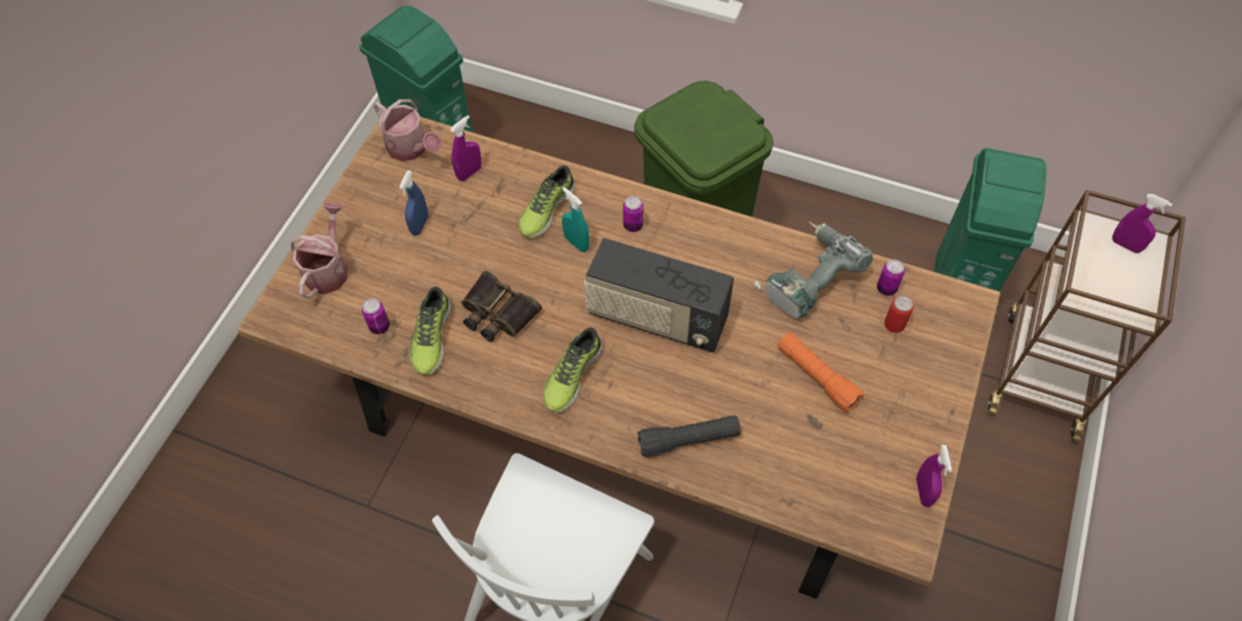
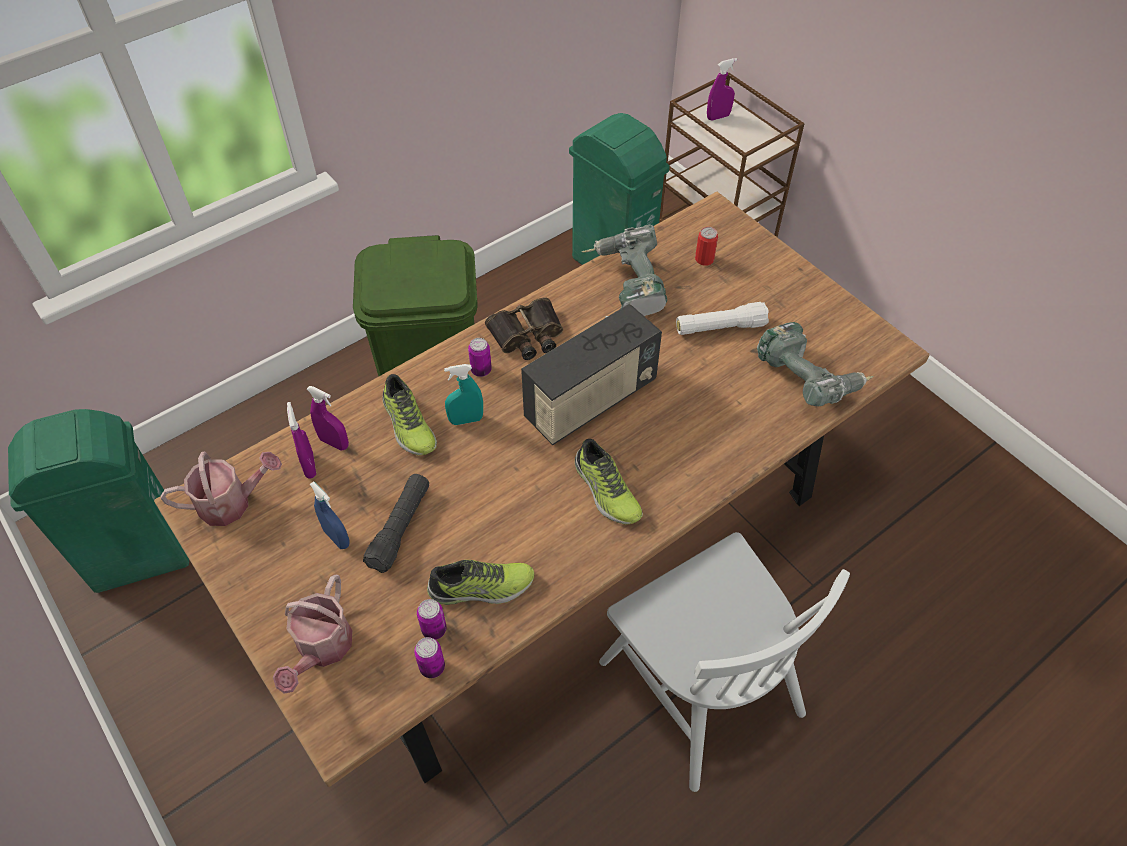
camera: 60 degrees left, 5 degrees down
watering can [291,203,348,299] -> watering can turned 120 degrees counterclockwise [273,574,352,693]
shoe [409,287,451,374] -> shoe turned 45 degrees counterclockwise [427,560,534,605]
binoculars [461,270,542,342] -> binoculars moved to [485,297,563,360]
black flashlight [637,415,741,457] -> black flashlight moved to [363,474,429,573]
orange flashlight [777,333,864,413] -> white flashlight [676,302,769,335]
can [877,260,905,296] -> can moved to [414,637,445,678]
purple spray bottle [916,445,952,507] -> purple spray bottle moved to [307,386,349,451]
none -> power drill [757,322,874,406]

